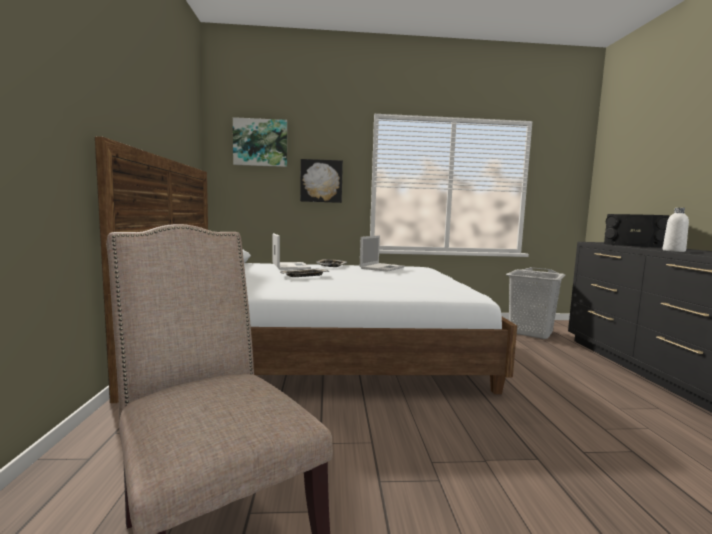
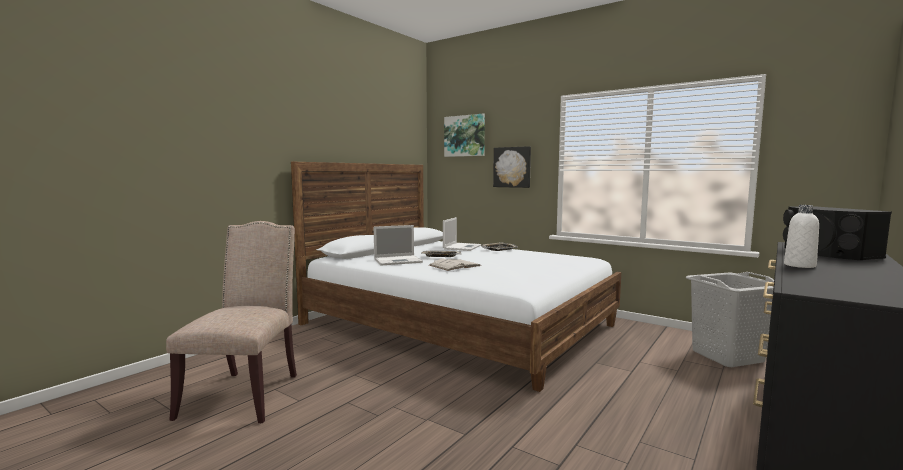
camera: 40 degrees right, 0 degrees up
laptop [360,235,404,272] -> laptop moved to [374,225,423,266]
none -> white book [429,259,481,271]

